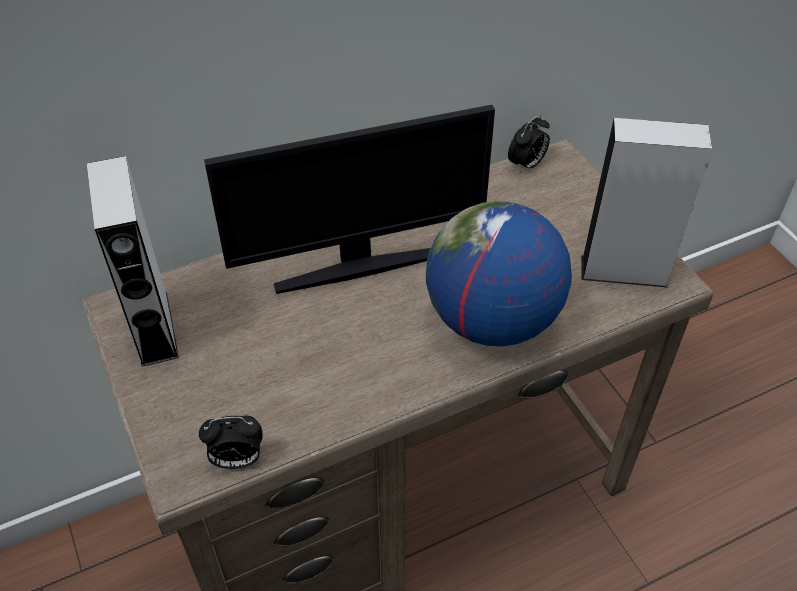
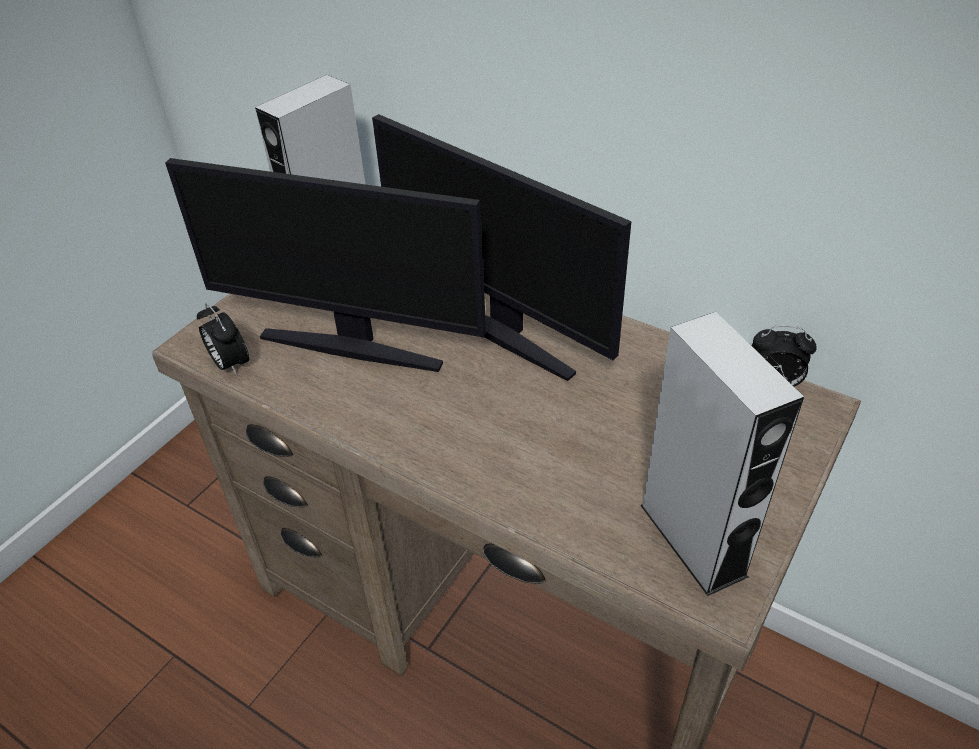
camera: 60 degrees right, 5 degrees down
globe [426,201,572,347] -> none
none -> monitor [165,158,486,372]

